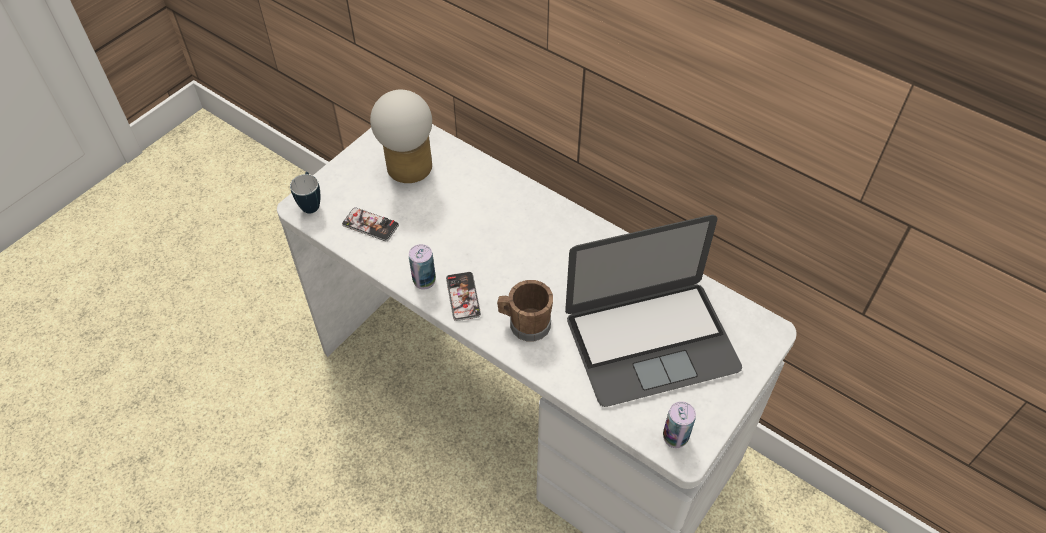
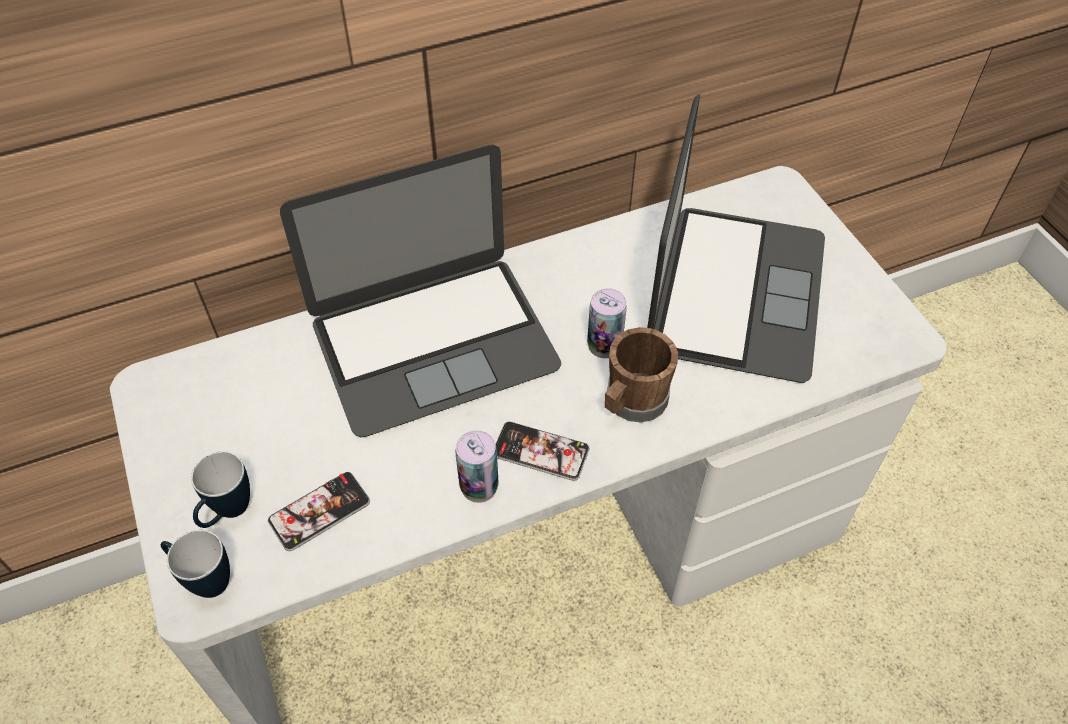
camera: 60 degrees left, 0 degrees up
table lamp [370,90,432,183] -> none
can [663,401,696,448] -> can moved to [587,288,627,358]
none -> mug [191,451,250,528]
none -> laptop [280,144,562,437]

